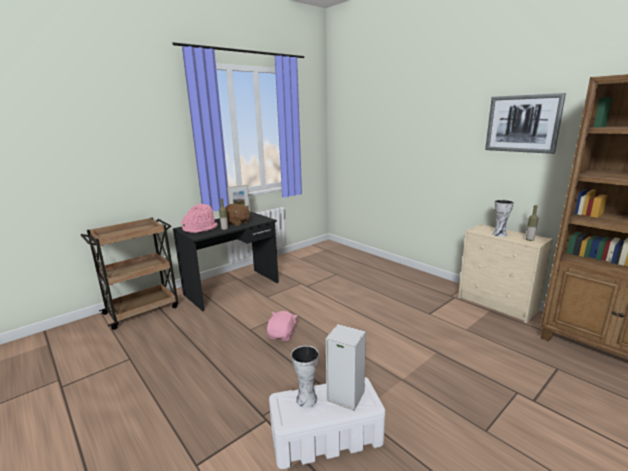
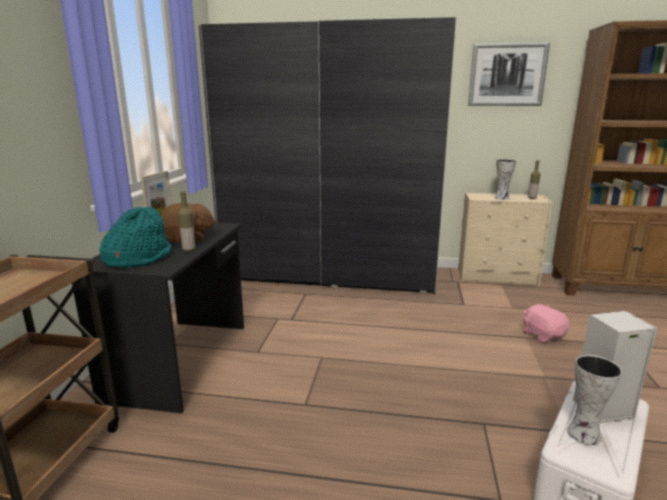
camera: 40 degrees left, 0 degrees up
pink hat [181,204,218,233] -> turquoise hat [99,207,172,267]
pink plush toy [267,311,297,341] -> pink plush toy moved to [523,304,569,343]
none -> grey wardrobe [199,17,457,294]

